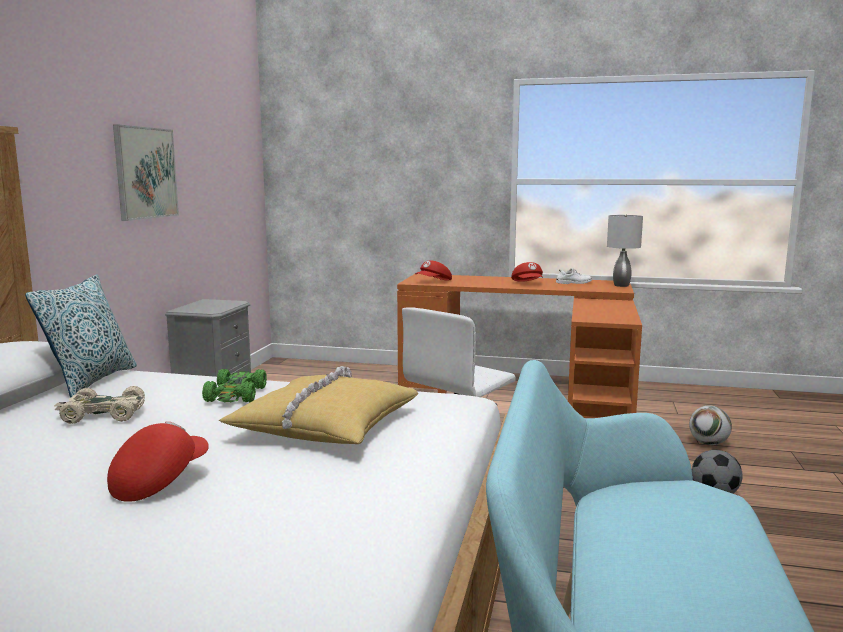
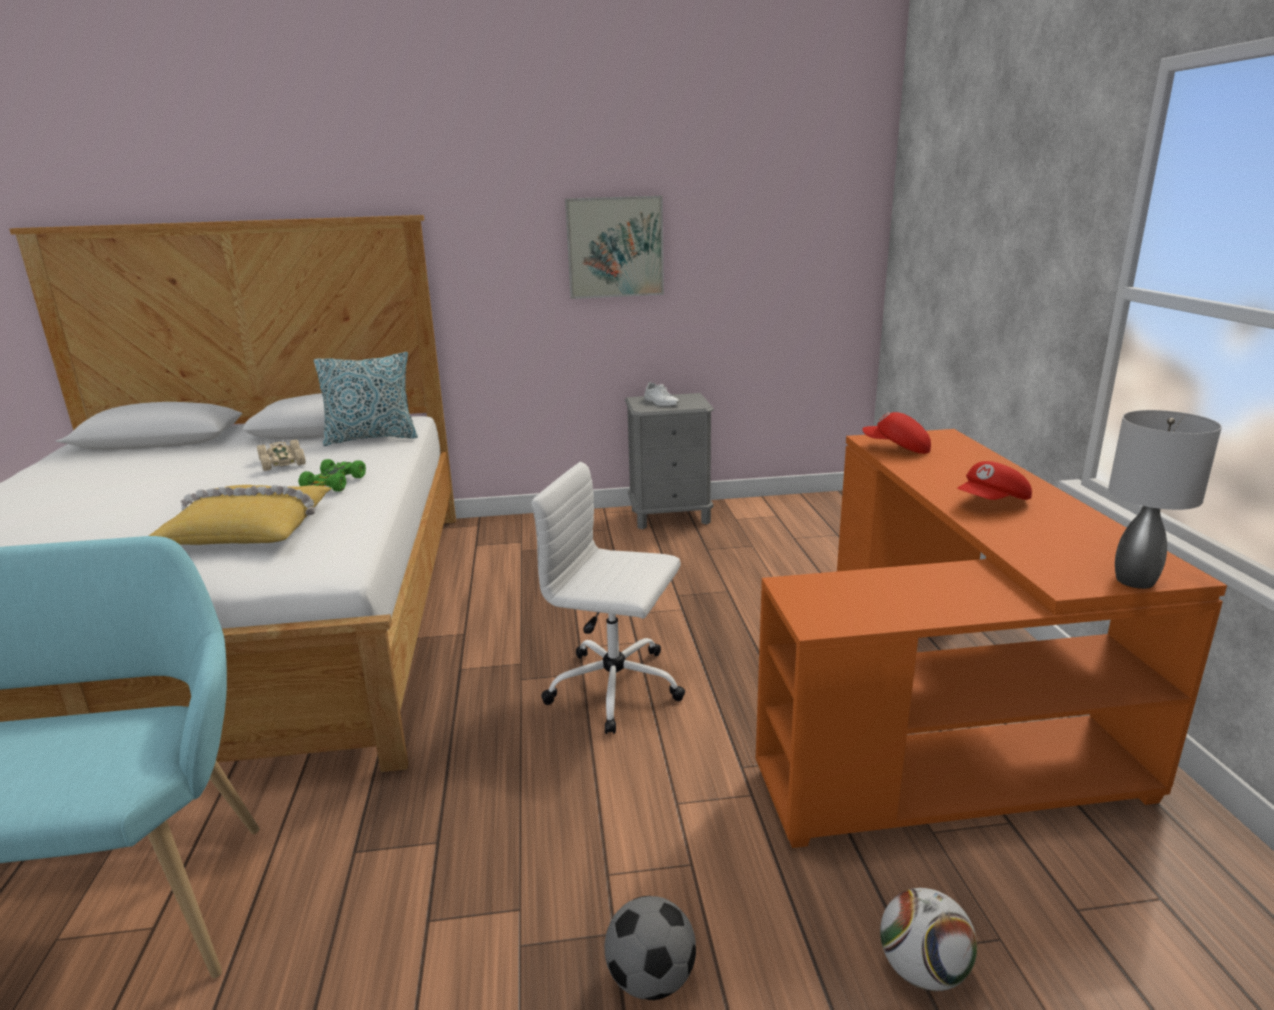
camera: 70 degrees right, 10 degrees up
red cap [107,421,209,502] -> none
green toy car [202,369,267,402] -> green toy car turned 60 degrees counterclockwise [298,459,366,492]
white shoe [556,268,592,284] -> white shoe moved to [644,382,680,406]

